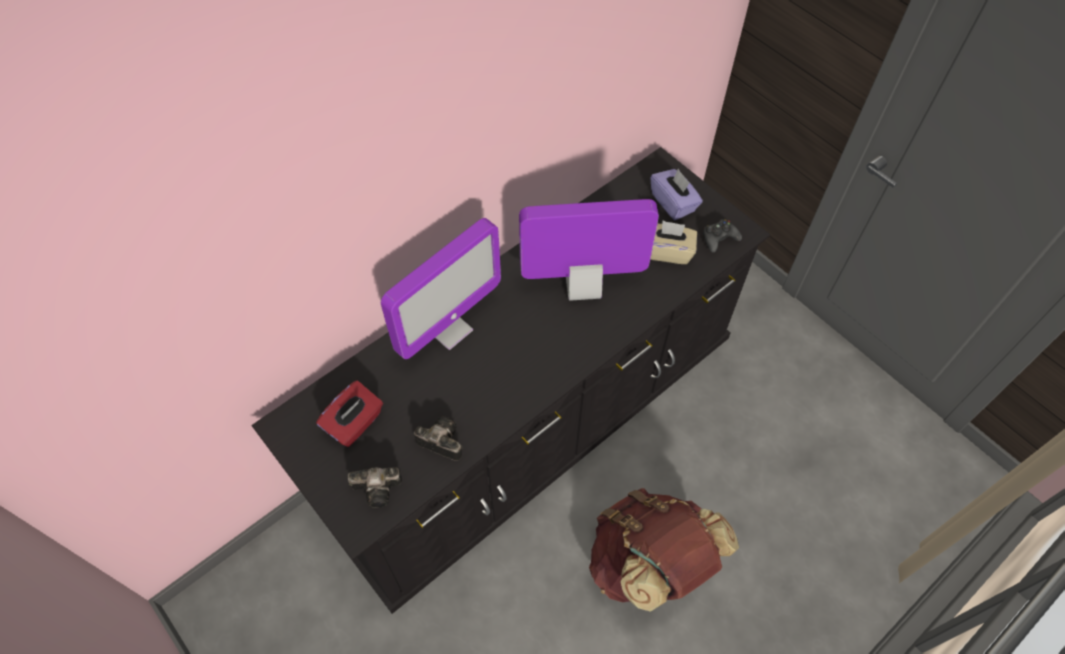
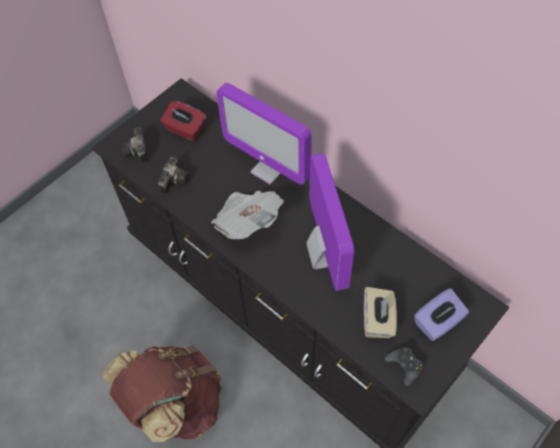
camera: 85 degrees right, 0 degrees up
none -> newspaper [211,191,284,239]

